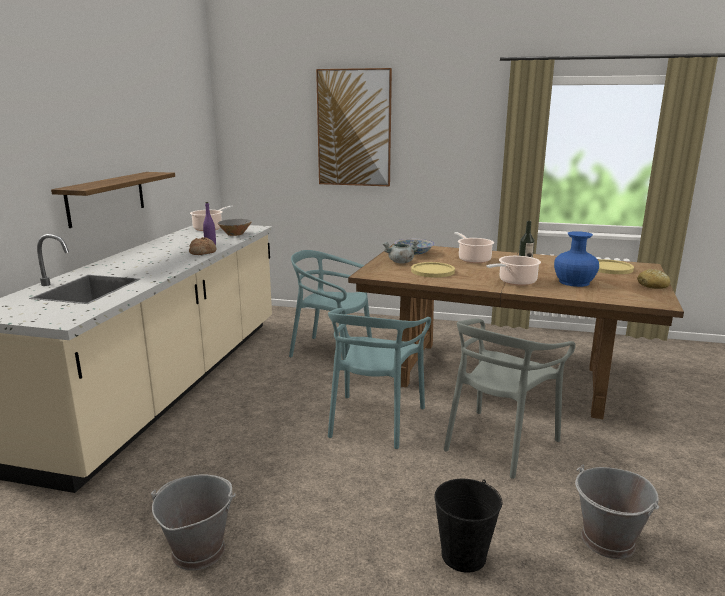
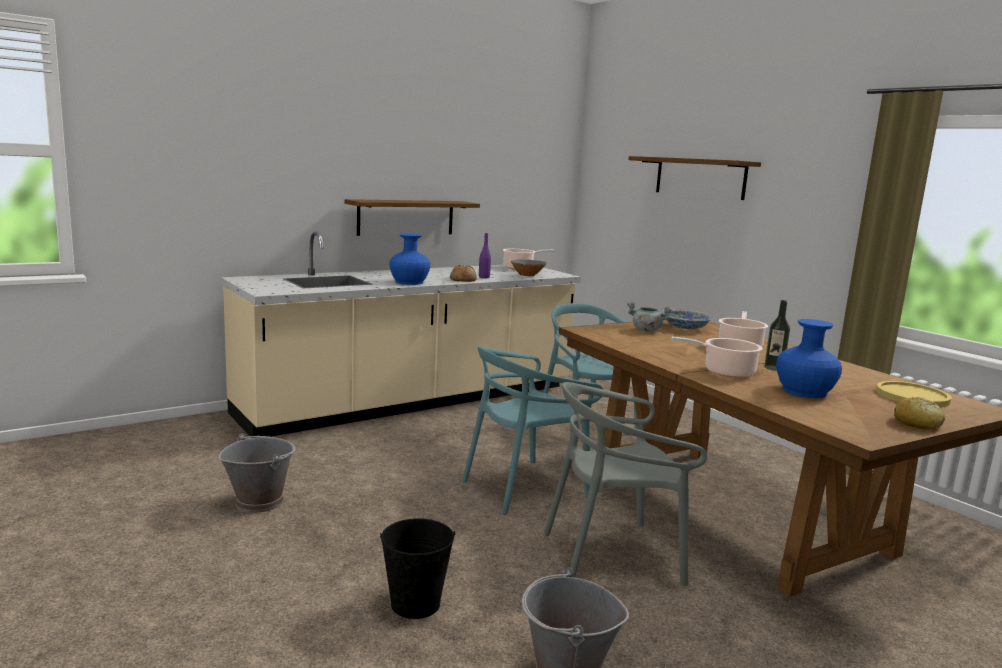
camera: 40 degrees right, 5 degrees down
picture [316,68,392,186] -> shelf [629,156,761,200]
yellow plate [411,262,455,278] -> none
none -> blue vase [389,233,430,285]

